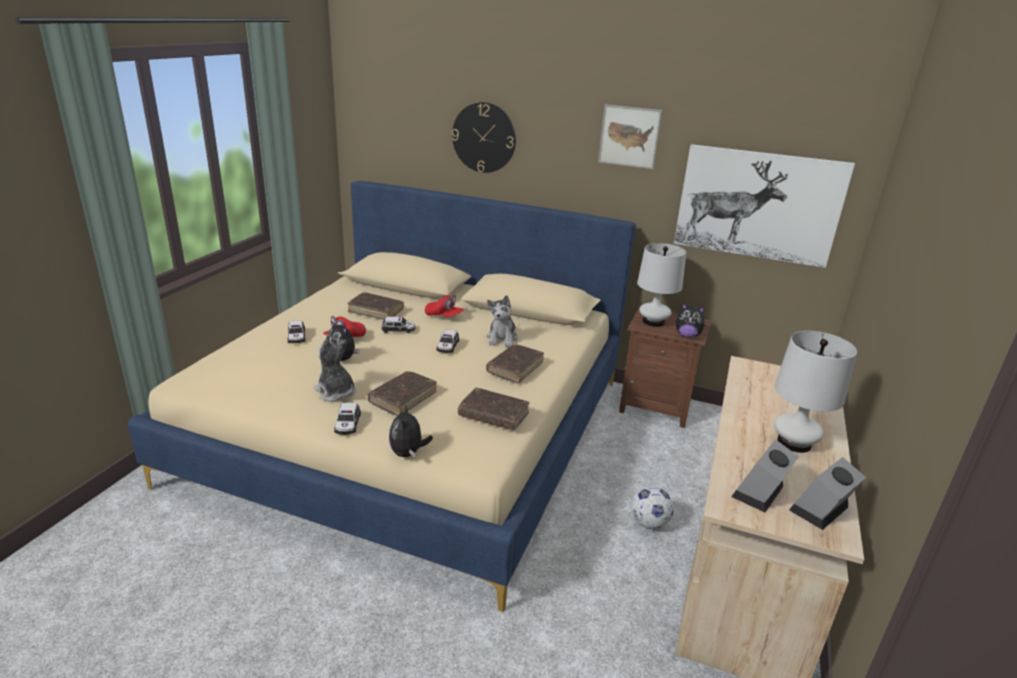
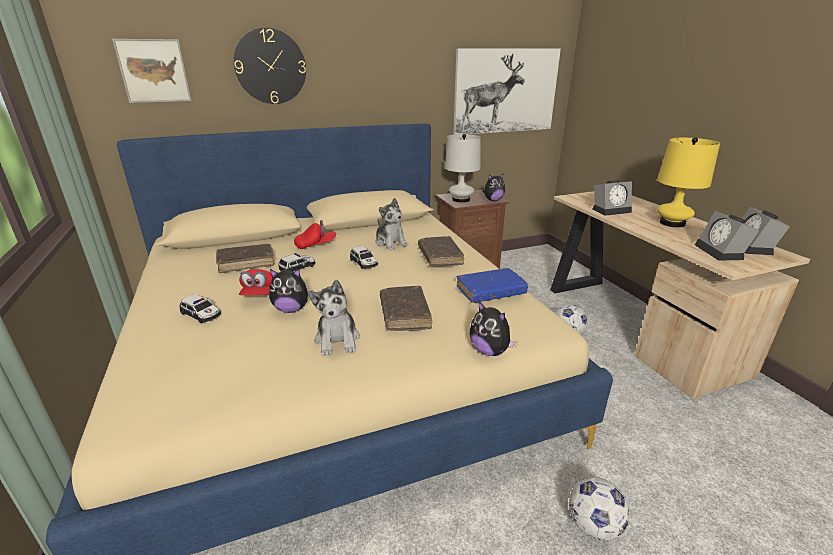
camera: 40 degrees left, 0 degrees up
plush toy [314,339,356,402] -> plush toy turned 105 degrees counterclockwise [308,279,360,356]
toy car [334,402,361,435] -> none
brown book [458,388,530,430] -> blue book [457,268,528,303]
picture [598,104,662,169] -> picture moved to [112,39,192,103]
white table lamp [774,331,857,453] -> yellow table lamp [657,137,720,227]
none -> football [569,477,629,541]
none -> alarm clock [593,180,632,216]

